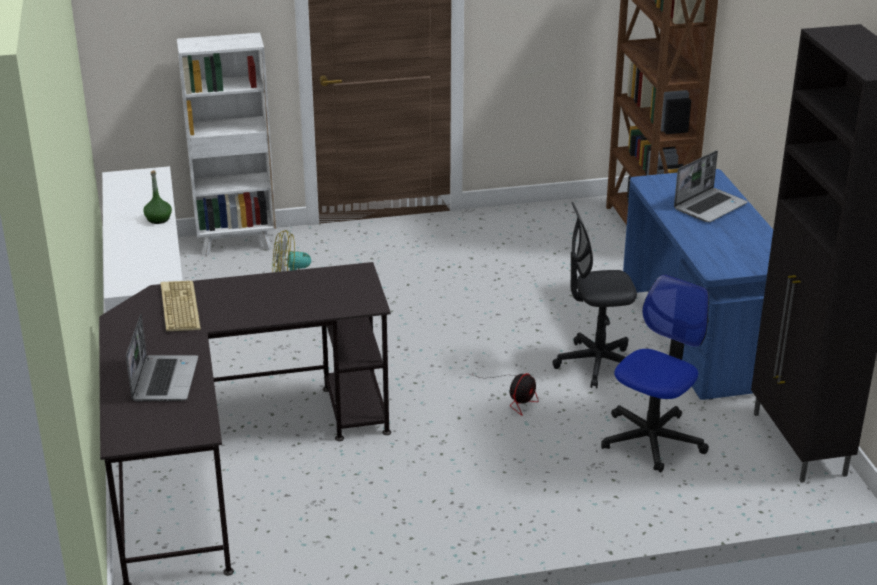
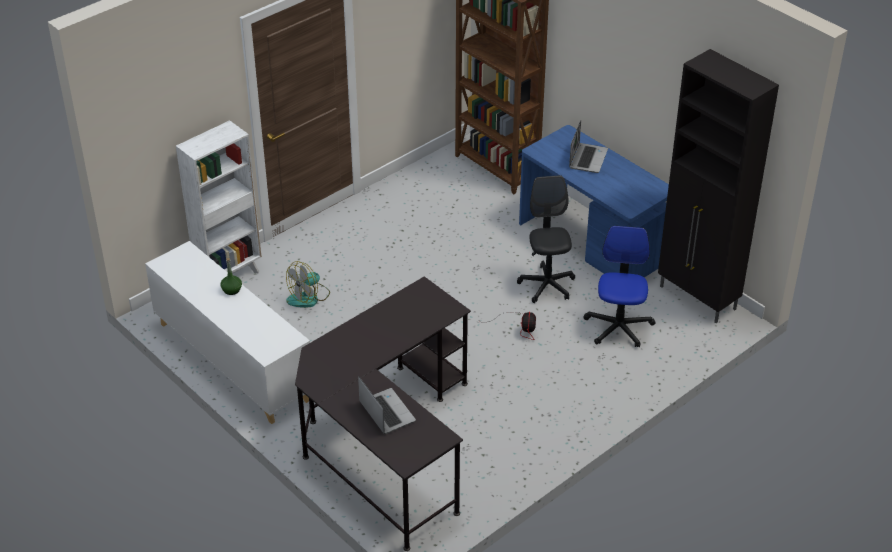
camera: 30 degrees left, 10 degrees up
keyboard [160,281,201,331] -> none
black office chair [552,202,637,388] -> black office chair turned 120 degrees clockwise [517,175,575,303]

